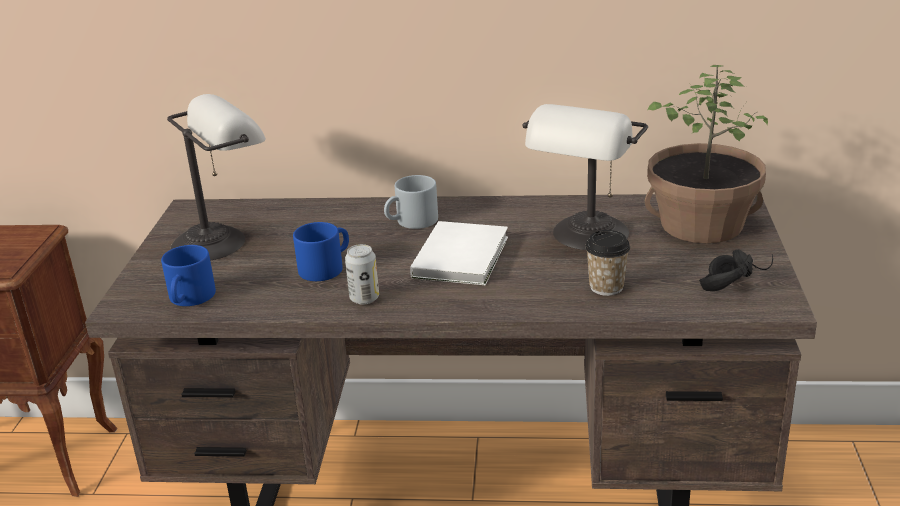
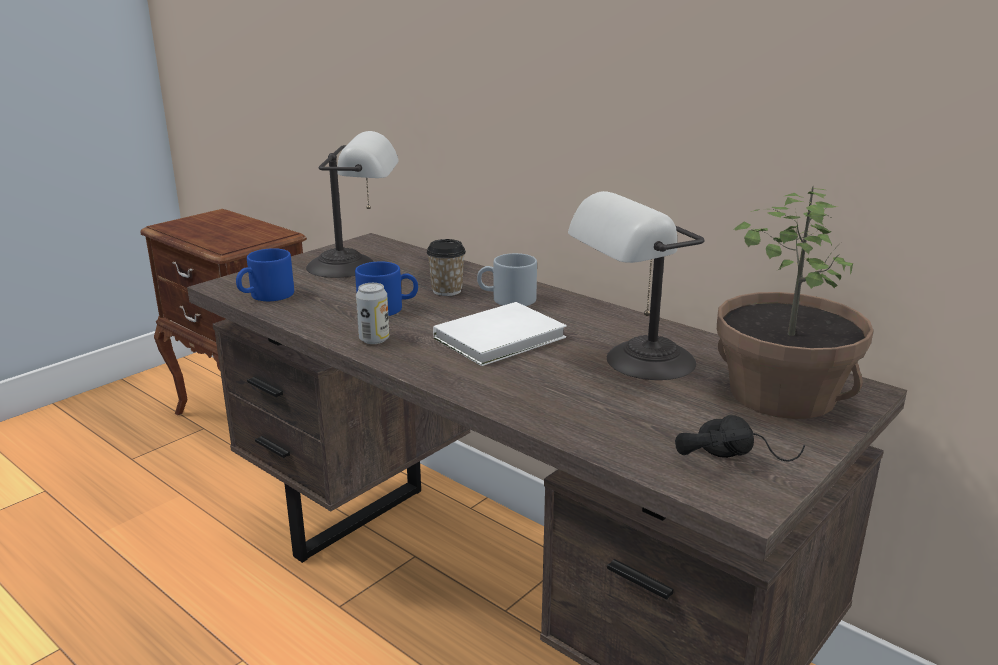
camera: 35 degrees right, 5 degrees down
cup [585,230,630,296] -> cup moved to [426,239,466,296]

